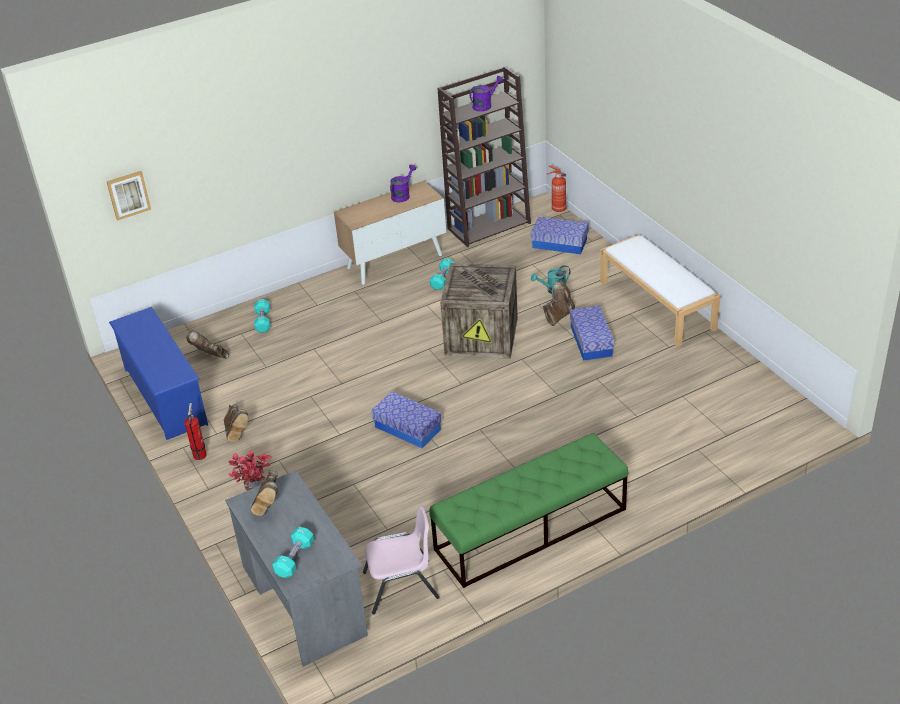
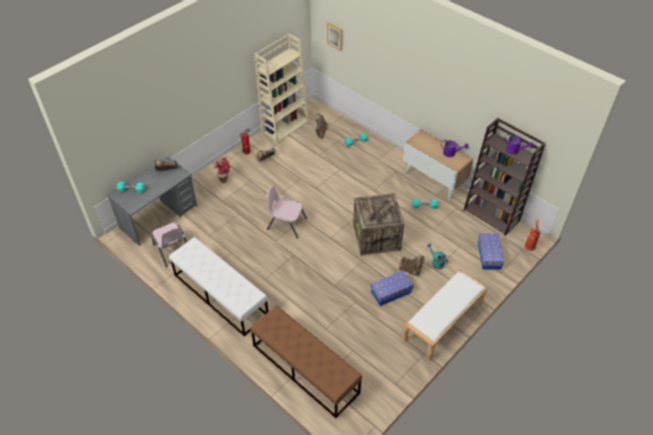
camera: 70 degrees right, 10 degrees up
blue shoe rack [109,307,208,440] -> beige bookcase [254,34,309,143]
storage box [371,391,442,448] -> pink chair [267,185,307,238]
green bench [429,433,628,588] -> white bench [169,237,268,336]
none -> brown bench [250,306,362,418]

